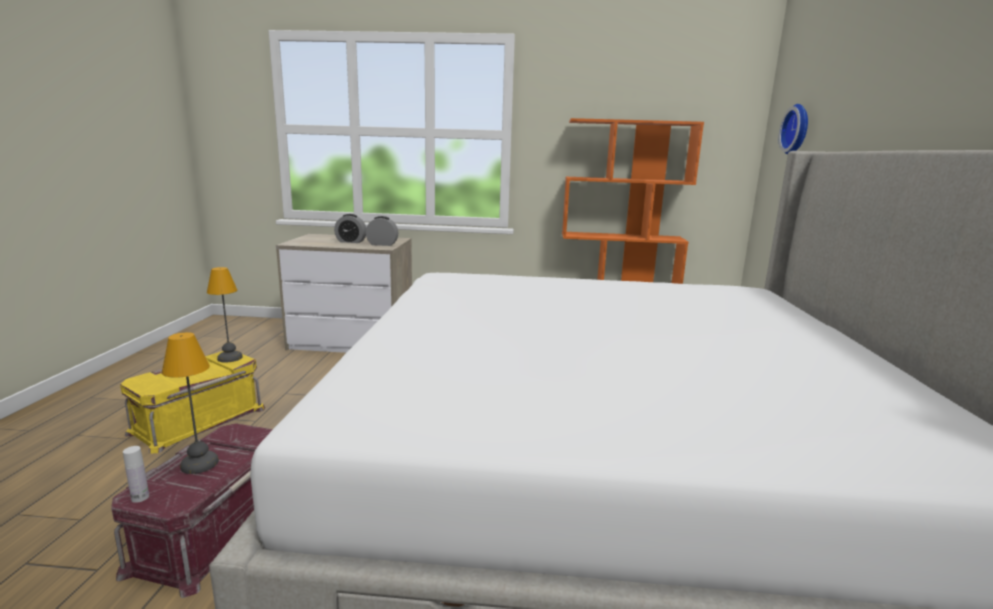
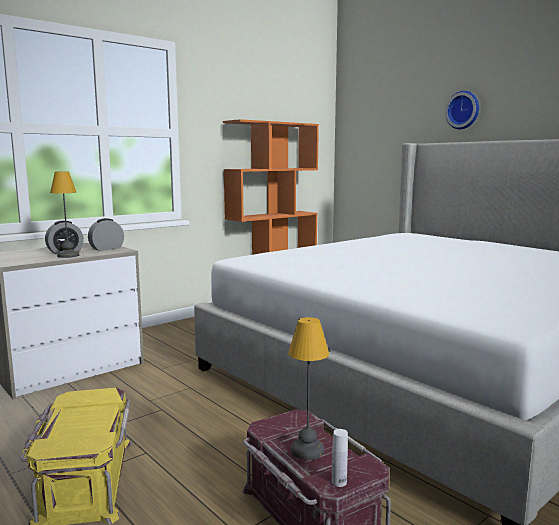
camera: 45 degrees left, 5 degrees down
table lamp [207,267,243,363] -> table lamp moved to [50,172,79,258]
wall clock [779,104,808,155] -> wall clock moved to [445,91,479,129]

